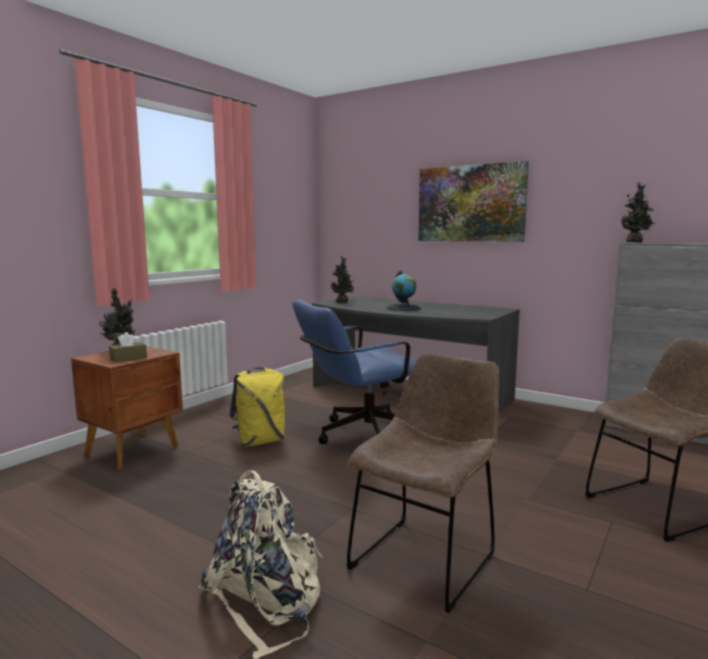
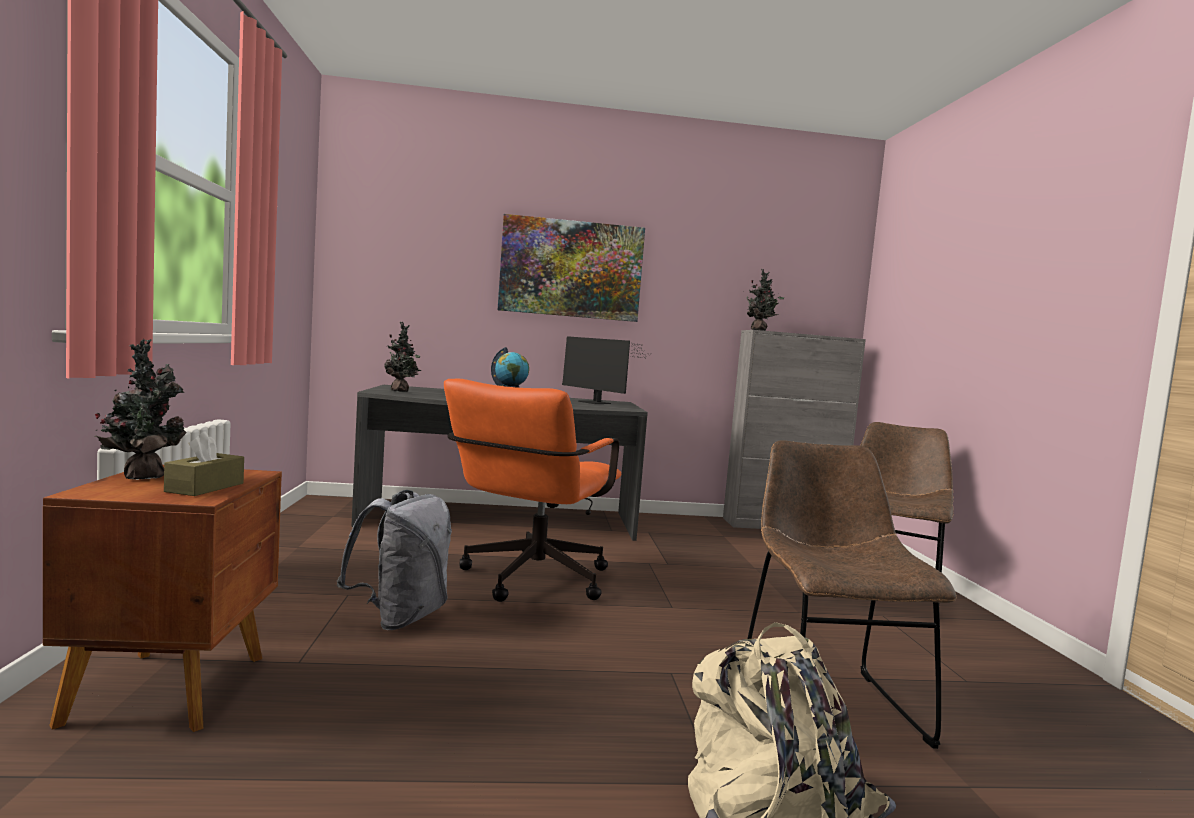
camera: 40 degrees left, 5 degrees down
yellow backpack [229,367,285,447] -> grey backpack [337,490,452,630]
blue office chair [292,300,417,444] -> orange office chair [444,379,621,602]
none -> monitor [562,336,652,404]

